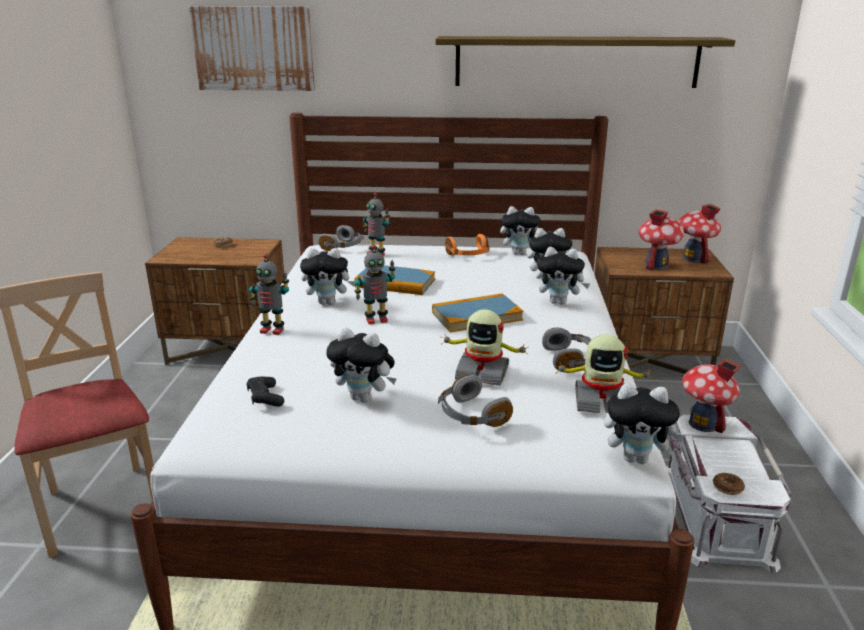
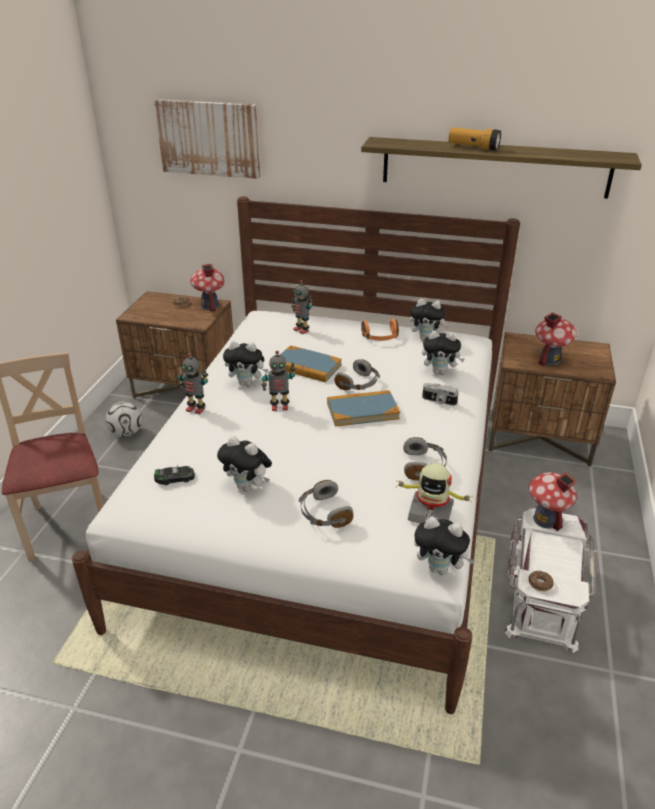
camera: 10 degrees right, 10 degrees up
black game controller [246,377,284,407] -> toy car [154,465,195,485]
grey headphones [319,225,364,251] -> grey headphones moved to [335,359,380,390]
toy robot [441,310,530,386] -> none
plush toy [536,247,590,305] -> camera [422,383,459,406]
toy house [678,204,721,264] -> toy house moved to [190,263,225,312]
none -> football [106,402,142,437]
none -> flashlight [449,128,501,151]

